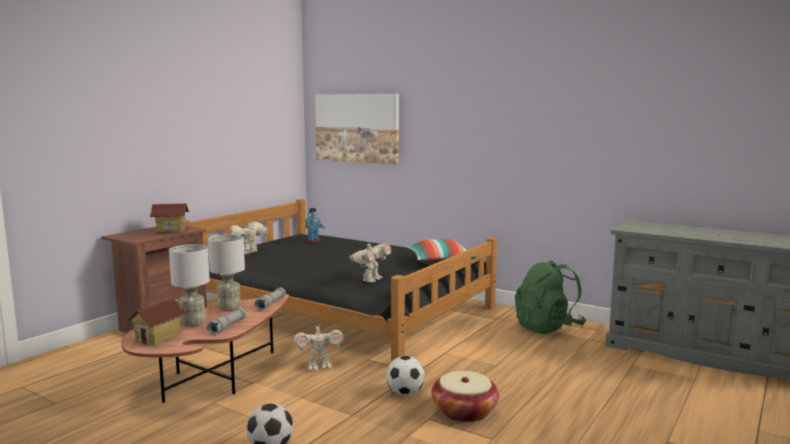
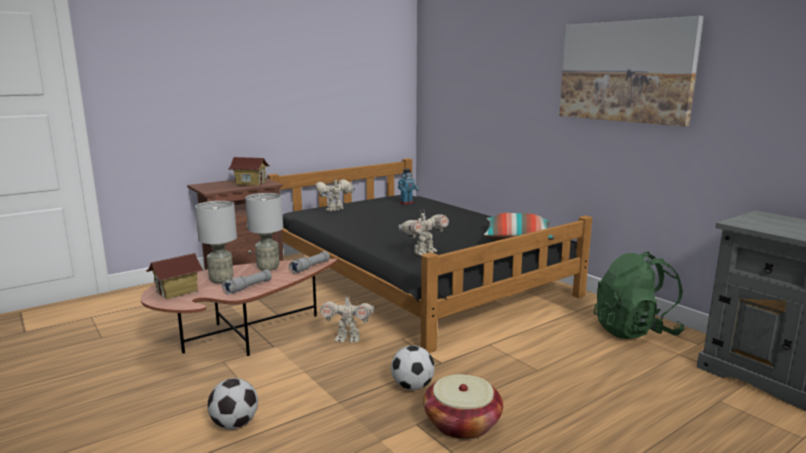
camera: 20 degrees right, 5 degrees up
picture [315,94,399,164] -> picture moved to [559,16,704,127]

